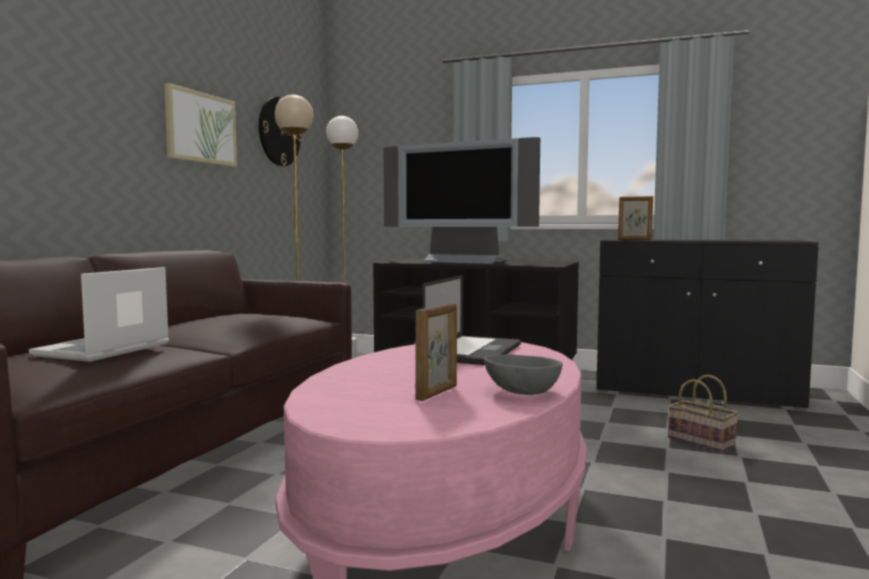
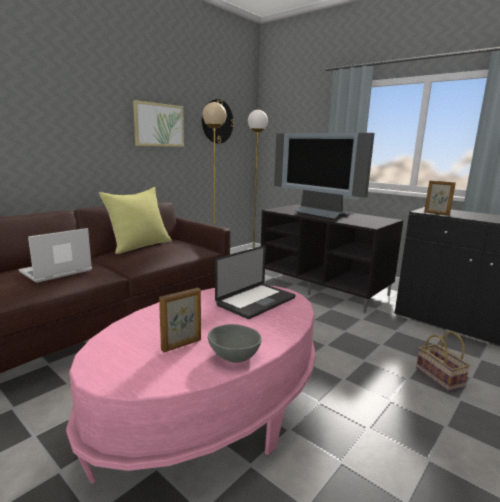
camera: 20 degrees right, 10 degrees up
none -> yellow pillow [98,187,172,254]

